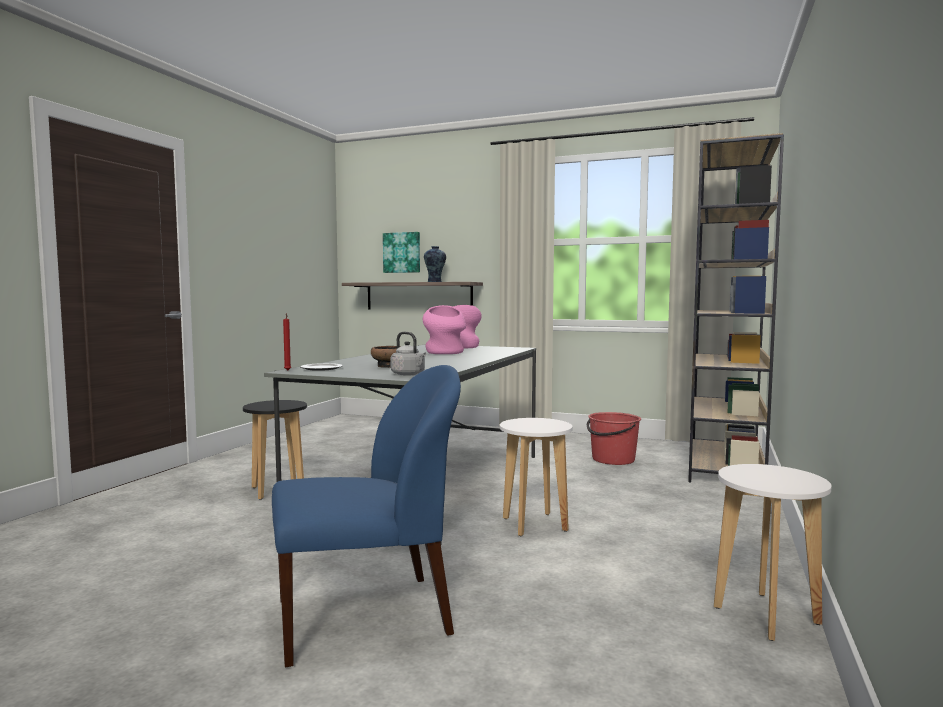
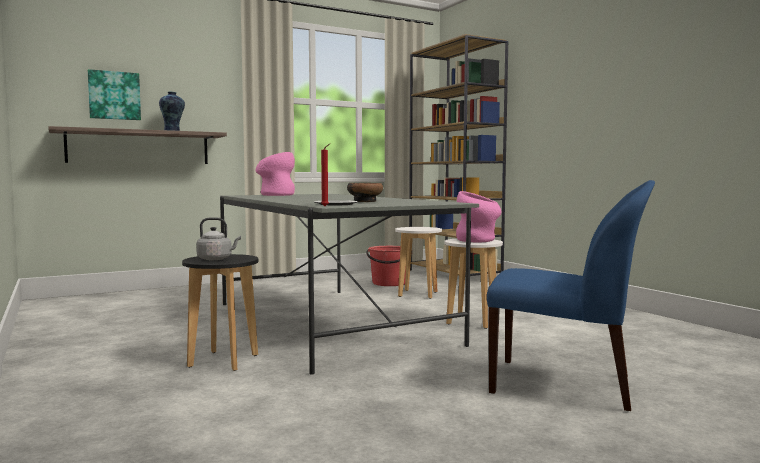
camera: 50 degrees left, 0 degrees up
blue chair [272,365,461,667] -> blue chair turned 90 degrees clockwise [487,180,655,411]
grey kettle [390,332,426,376] -> grey kettle moved to [196,217,241,260]
pink vase [423,305,466,354] -> pink vase moved to [456,191,502,242]
white stool [714,464,832,641] -> white stool moved to [395,227,442,299]

